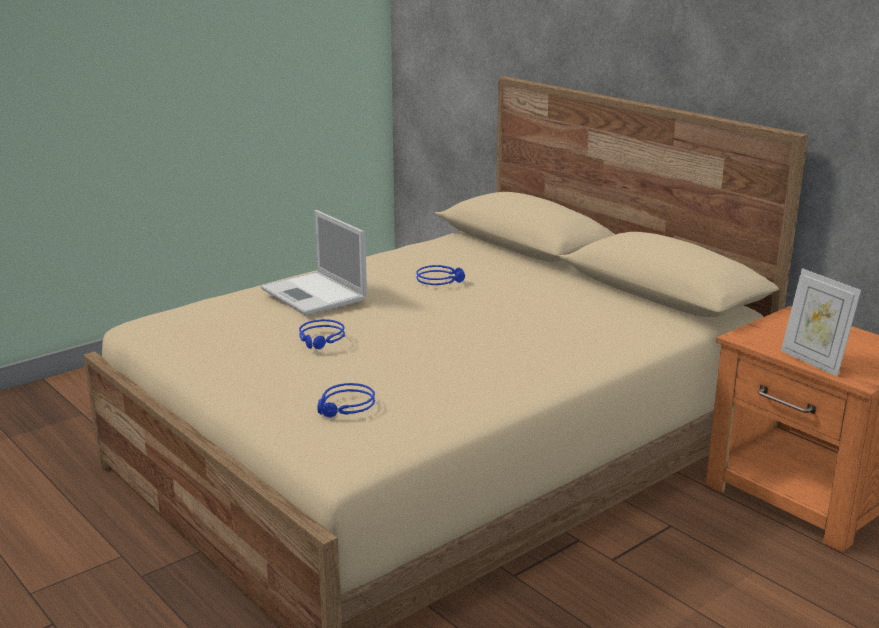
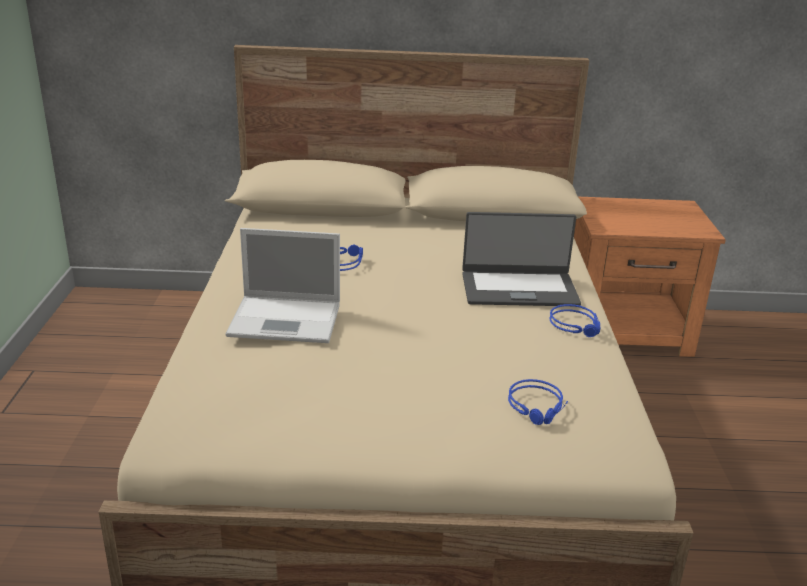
camera: 50 degrees left, 5 degrees up
blue headphones [299,319,345,349] -> blue headphones moved to [549,304,601,337]
picture frame [781,268,861,377] -> none
none -> laptop [462,212,581,306]

